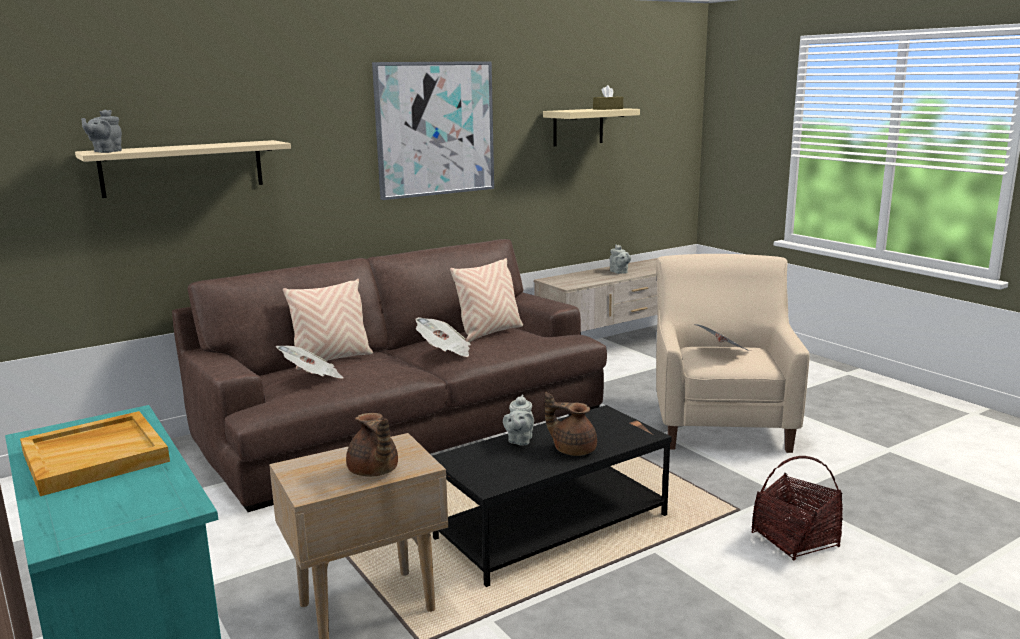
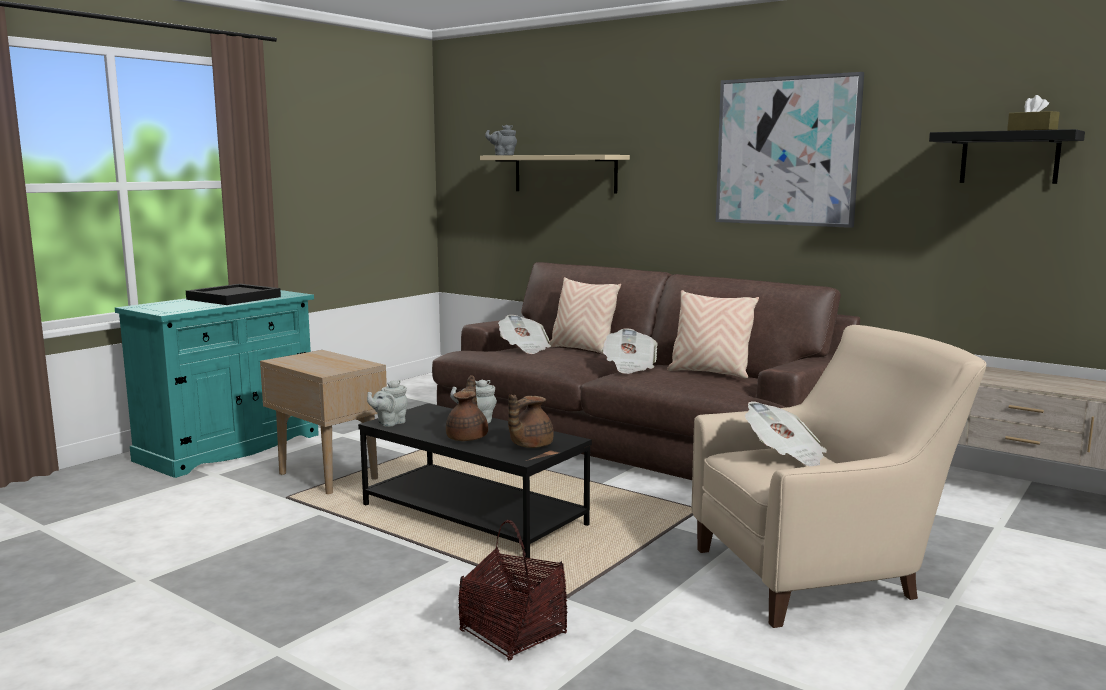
camera: 70 degrees right, 5 degrees down
beige tray [20,411,170,496] -> black tray [186,284,281,305]
brown teapot [346,413,398,477] -> brown teapot moved to [508,395,554,448]
beige shelf [543,108,640,146] -> black shelf [929,129,1085,184]
grey teapot [610,245,631,274] -> grey teapot moved to [367,380,407,427]

